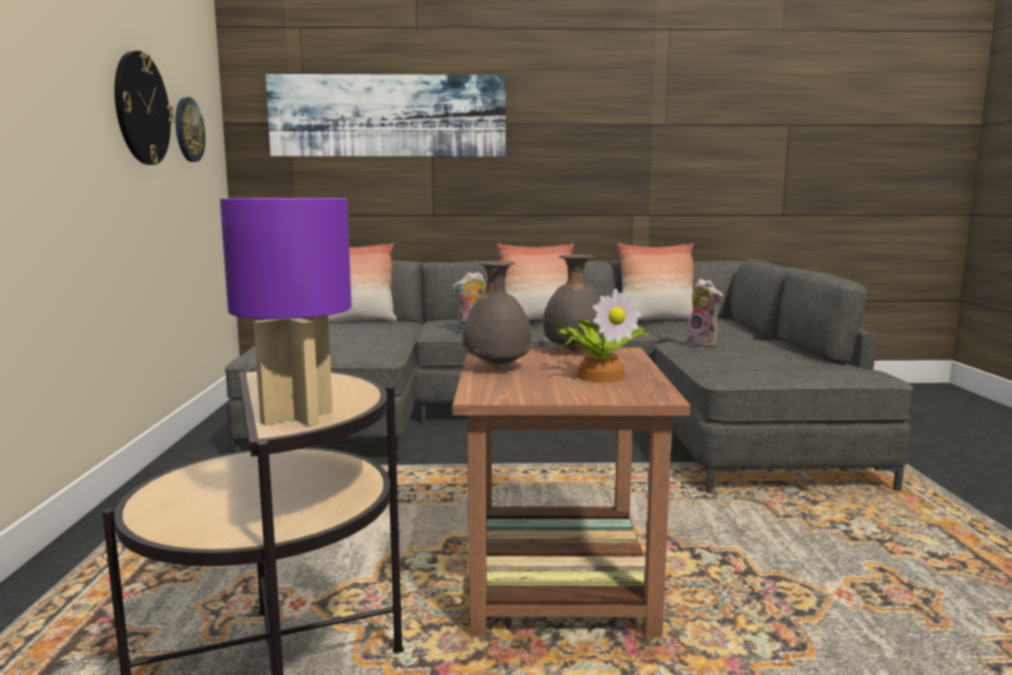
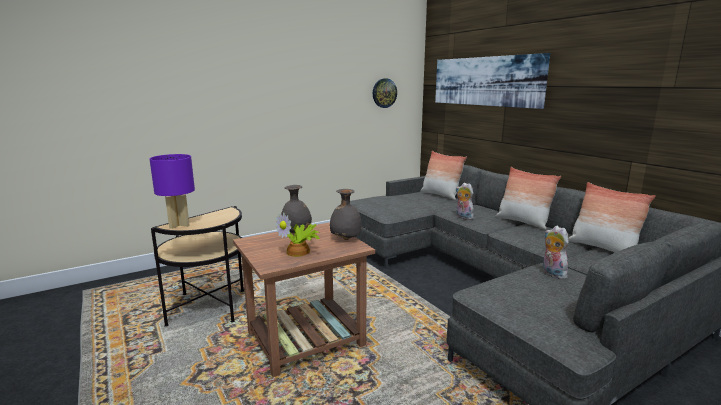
camera: 60 degrees right, 5 degrees up
wall clock [114,51,174,165] -> none
plush toy [686,279,723,347] -> plush toy turned 135 degrees clockwise [543,226,569,279]

